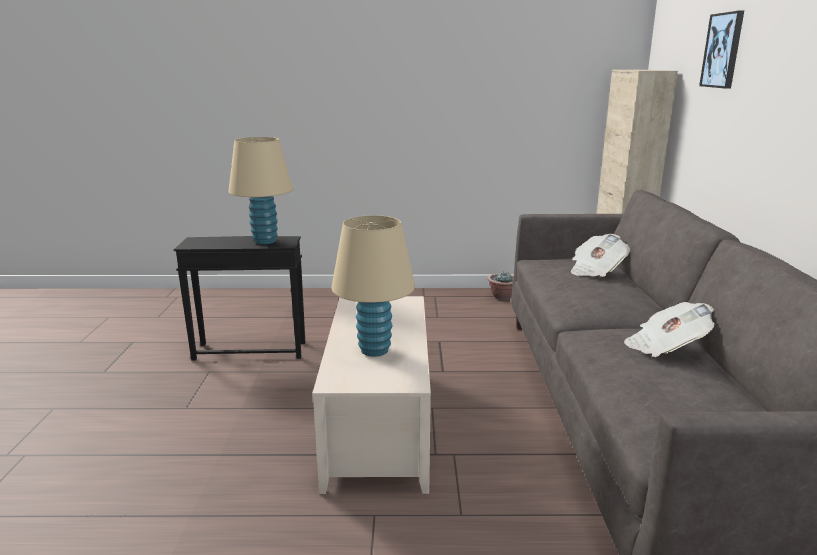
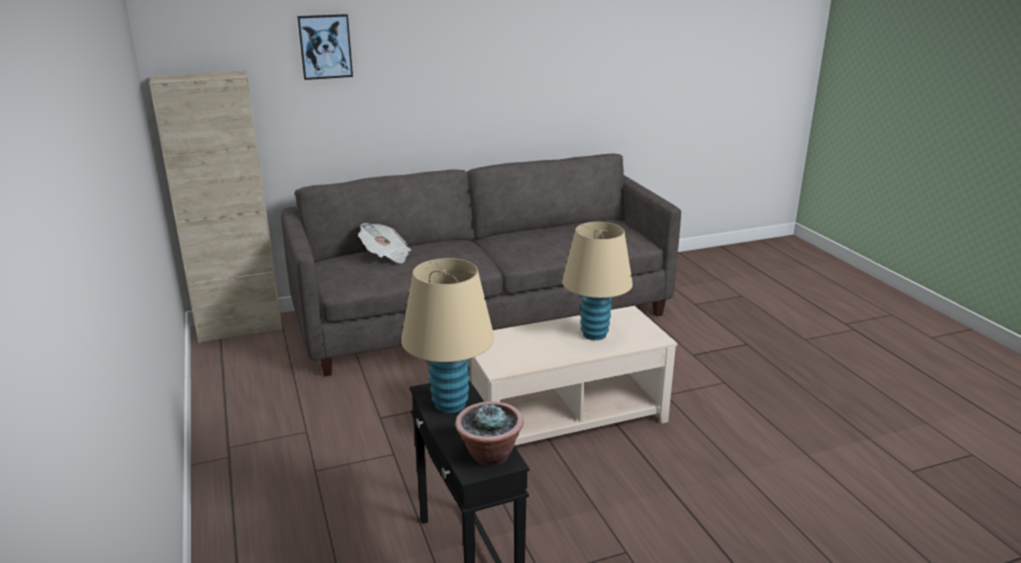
camera: 110 degrees left, 5 degrees up
potted plant [487,271,514,300] -> potted plant moved to [455,402,524,466]
newspaper [624,302,714,357] -> none

